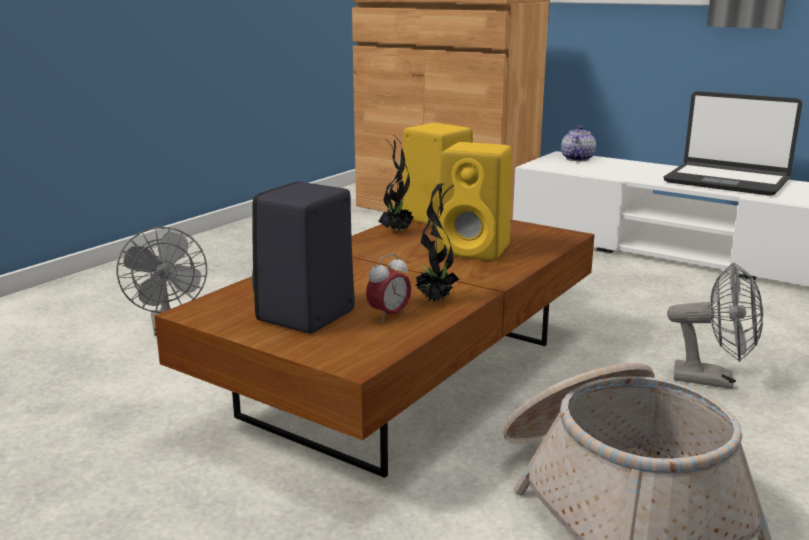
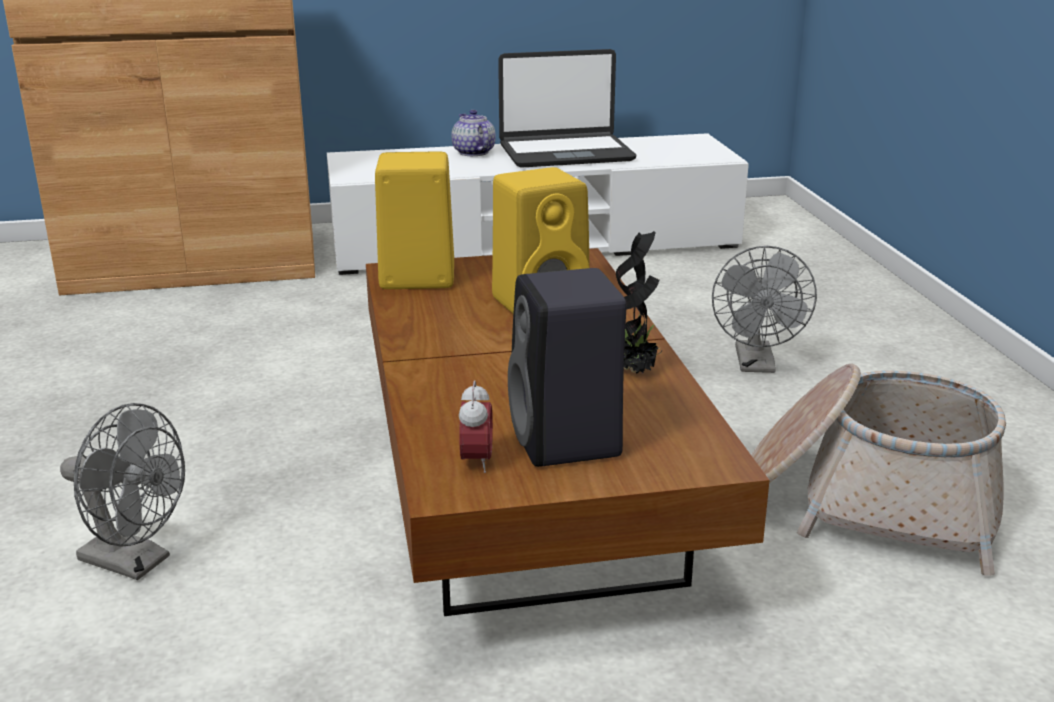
camera: 45 degrees left, 5 degrees up
alarm clock [366,254,411,322] -> alarm clock moved to [459,380,493,473]
potted plant [378,136,414,231] -> none
teapot [561,126,596,161] -> teapot moved to [451,110,496,156]
grey fan [667,263,763,389] -> grey fan turned 120 degrees clockwise [712,246,817,373]

